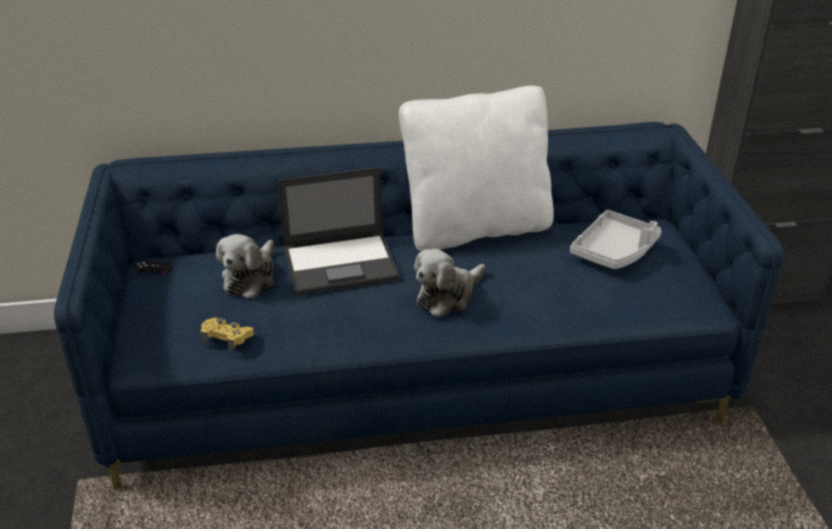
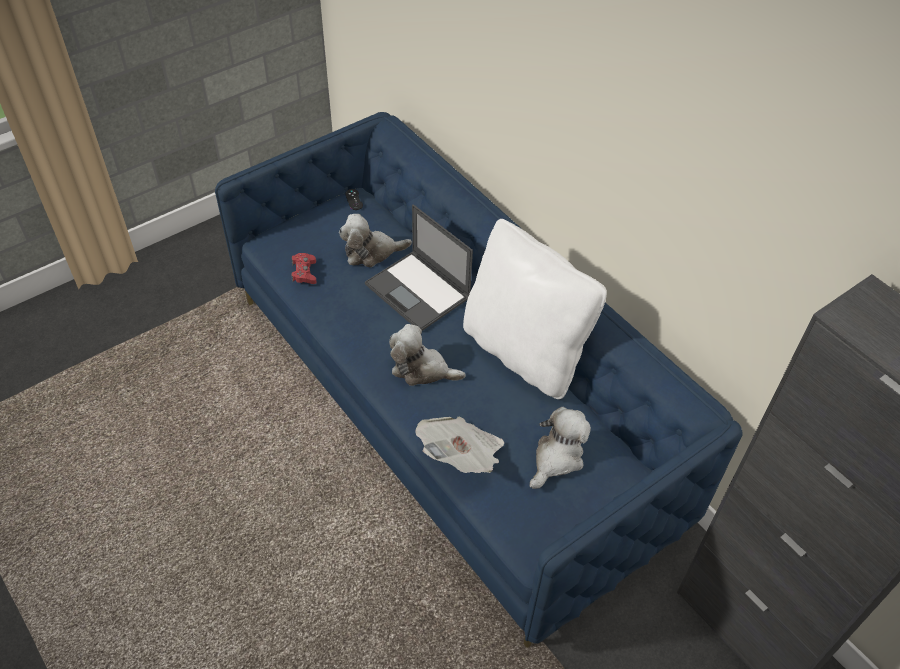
camera: 60 degrees right, 15 degrees up
yellow game controller [200,318,254,351] -> red game controller [291,253,317,284]
grey tray [570,210,662,269] -> plush toy [530,407,591,489]
none -> newspaper [415,416,504,473]

